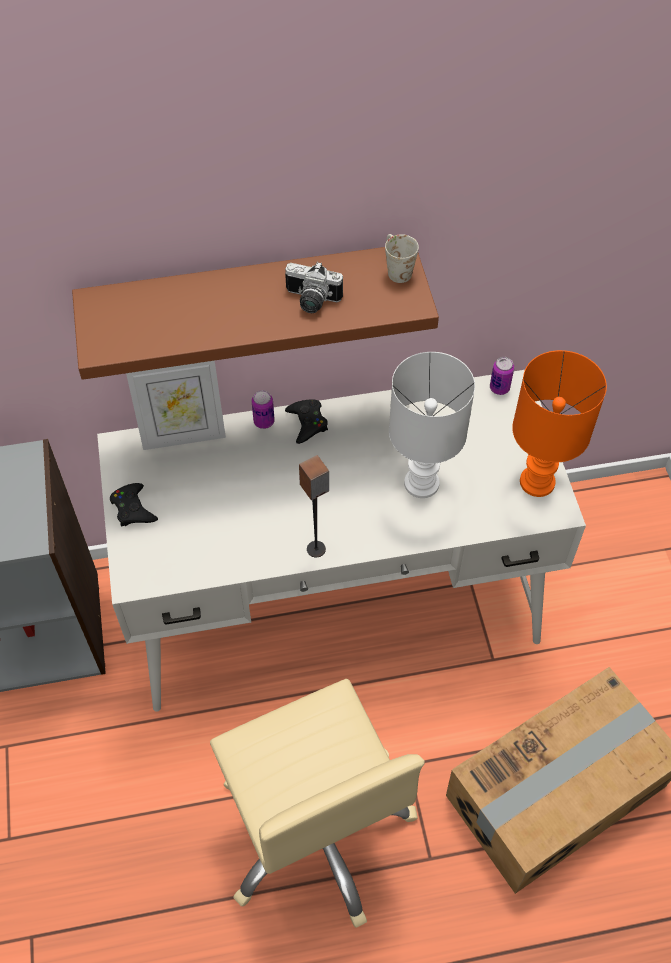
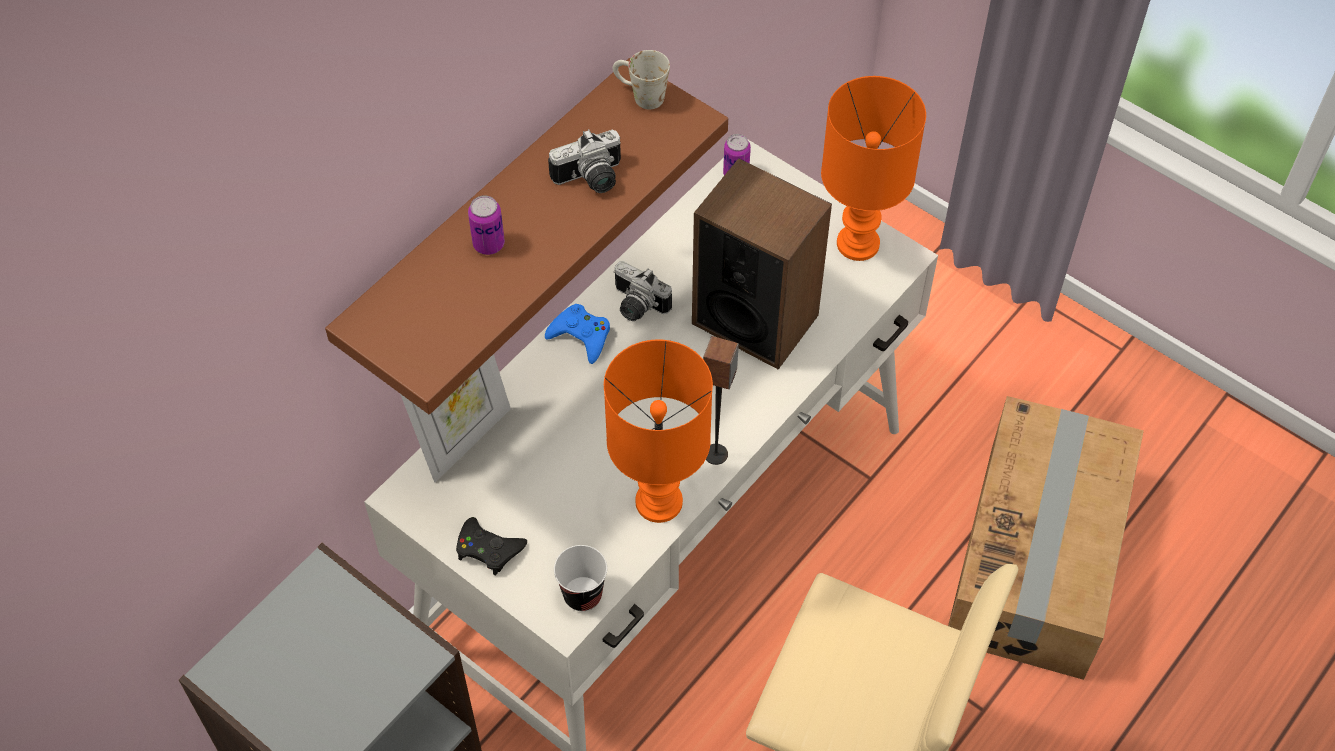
camera: 40 degrees left, 0 degrees up
can [252,390,275,429] -> can moved to [468,195,505,255]
black game controller [285,399,328,444] -> blue game controller [545,304,610,364]
white table lamp [389,352,475,498] -> speaker [692,158,832,370]
none -> cup [554,545,607,611]
none -> orange table lamp [604,339,713,523]
none -> camera [614,261,672,321]

